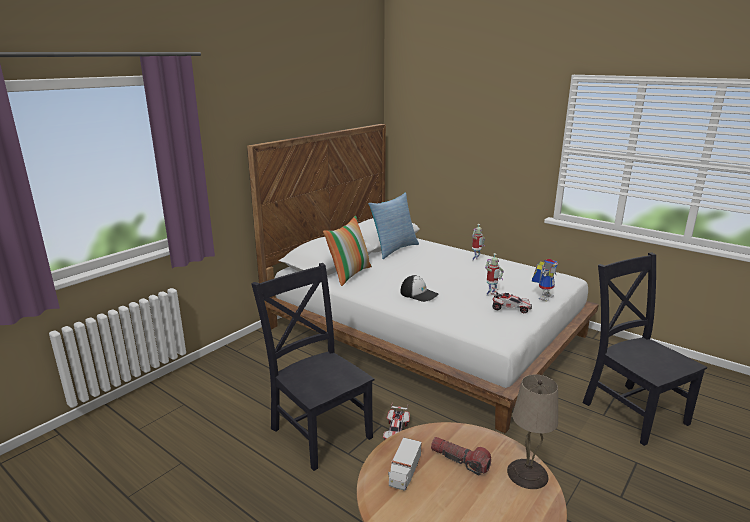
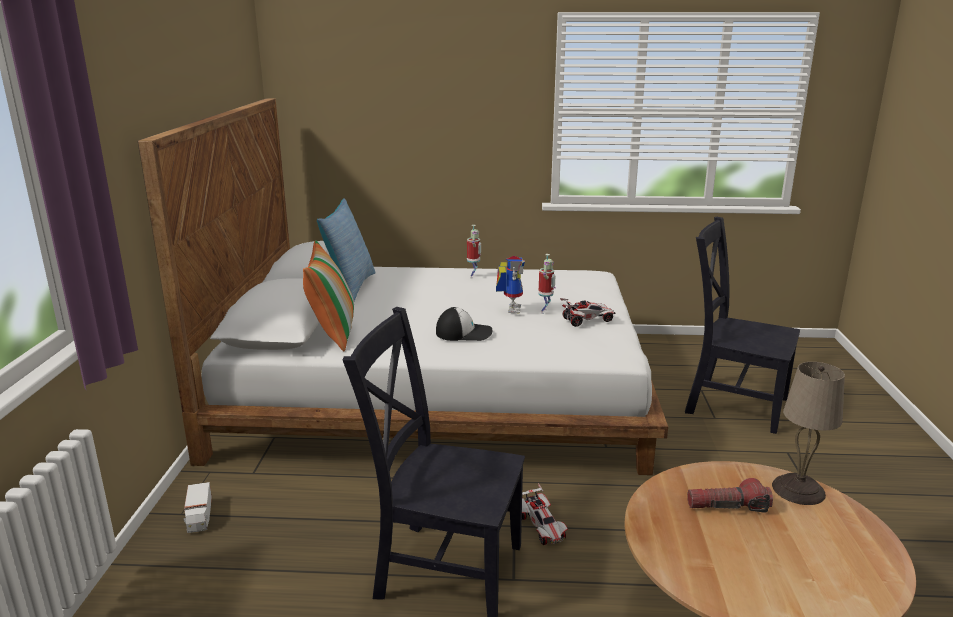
camera: 35 degrees left, 0 degrees up
toy truck [388,437,422,491] -> toy truck moved to [184,482,212,533]
toy robot [532,259,558,302] -> toy robot moved to [496,256,525,314]

